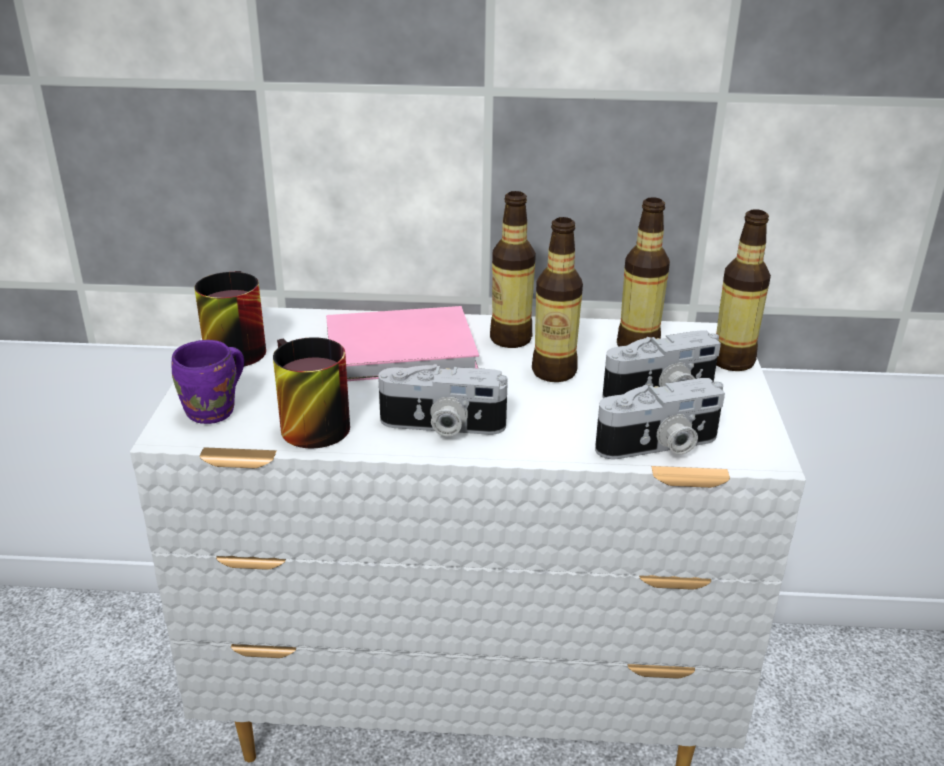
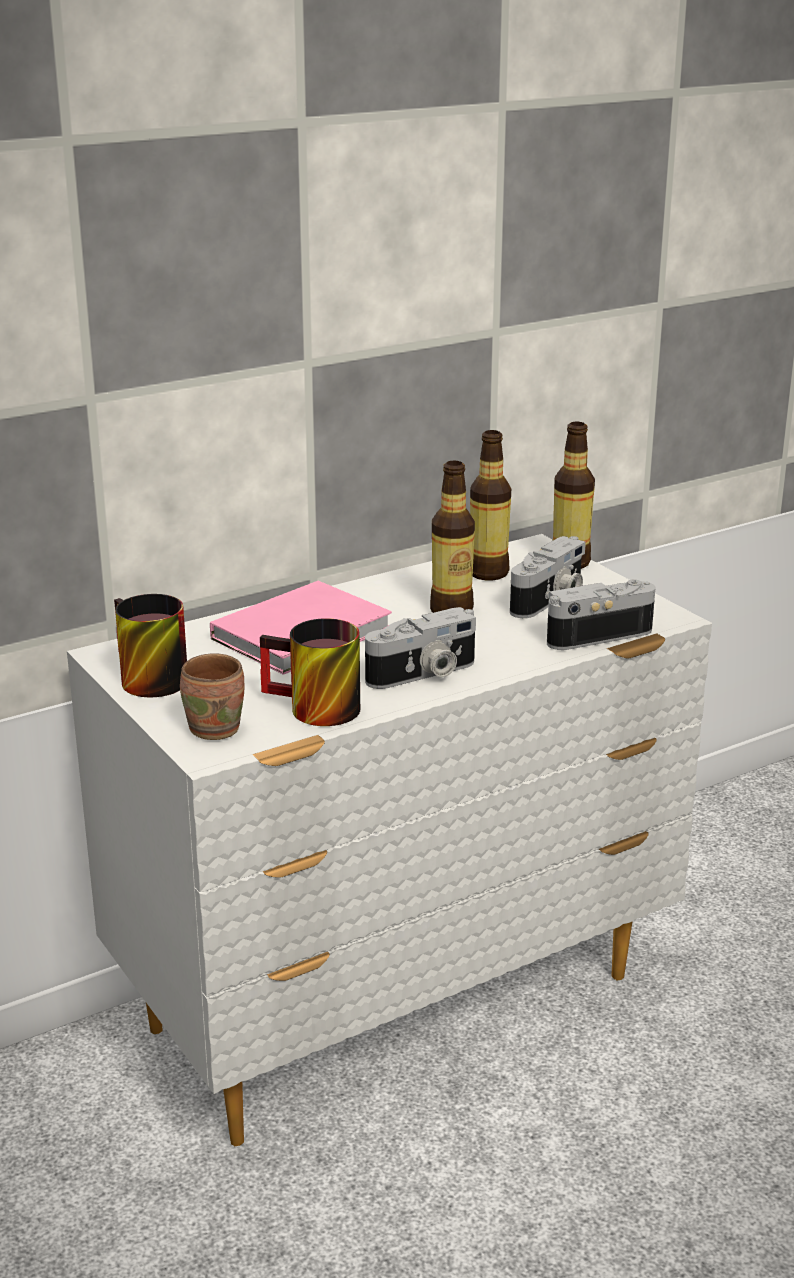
camera: 35 degrees left, 5 degrees down
purple mug [172,340,244,424] -> brown mug [180,653,245,740]
bottle [490,191,536,348] -> none
camera [595,378,725,459] -> camera turned 150 degrees counterclockwise [547,579,656,650]

